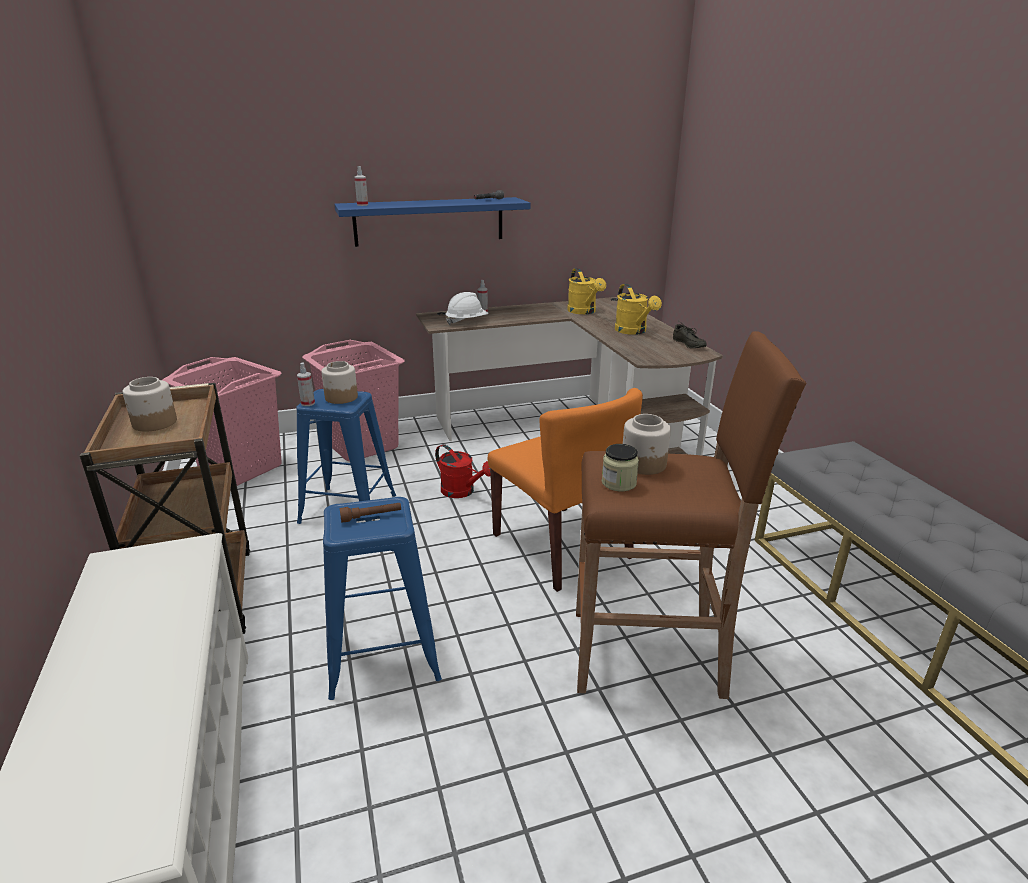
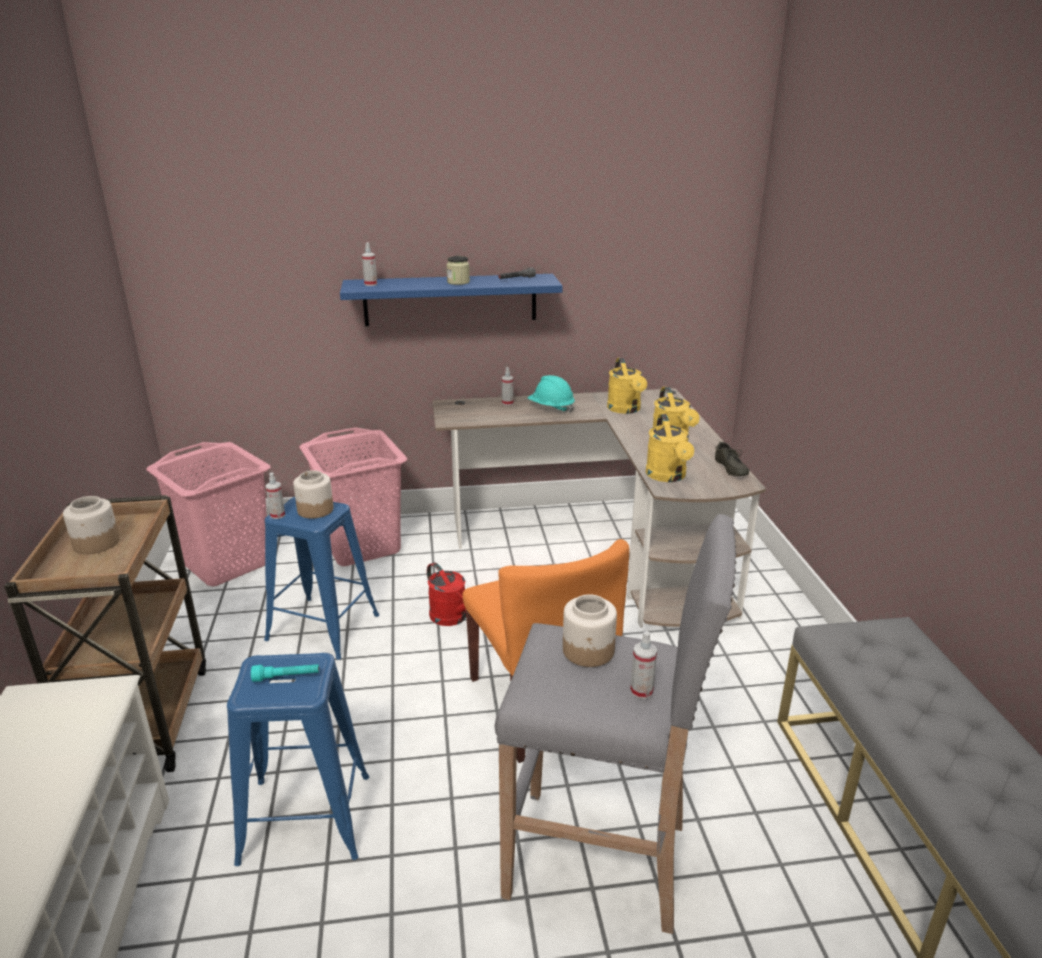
camera: 10 degrees right, 0 degrees up
brown flashlight [340,503,401,522] -> turquoise flashlight [251,664,319,682]
white hard hat [445,292,489,325] -> none
brown stool [576,331,806,699] -> grey stool [495,514,737,934]
jar [602,444,639,491] -> jar moved to [446,256,470,285]
none -> turquoise hard hat [528,375,575,413]
none -> spray bottle [630,631,657,699]
none -> yellow watering can [646,414,694,482]

